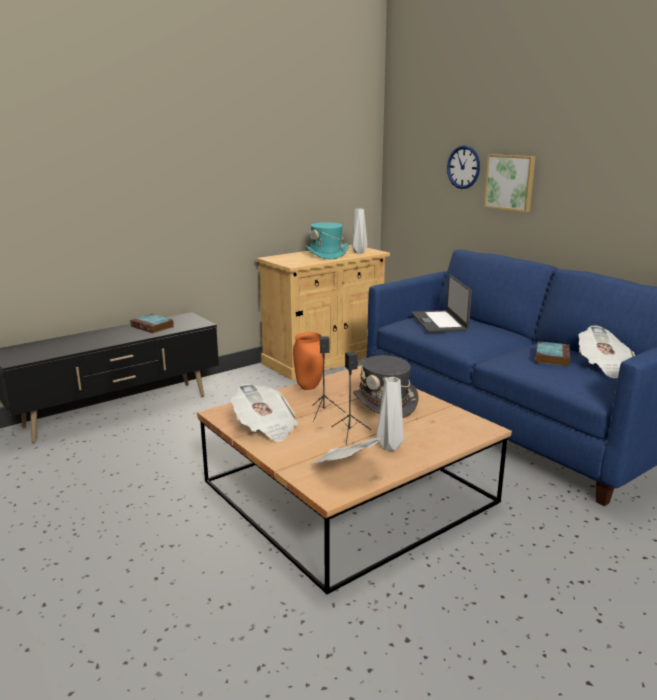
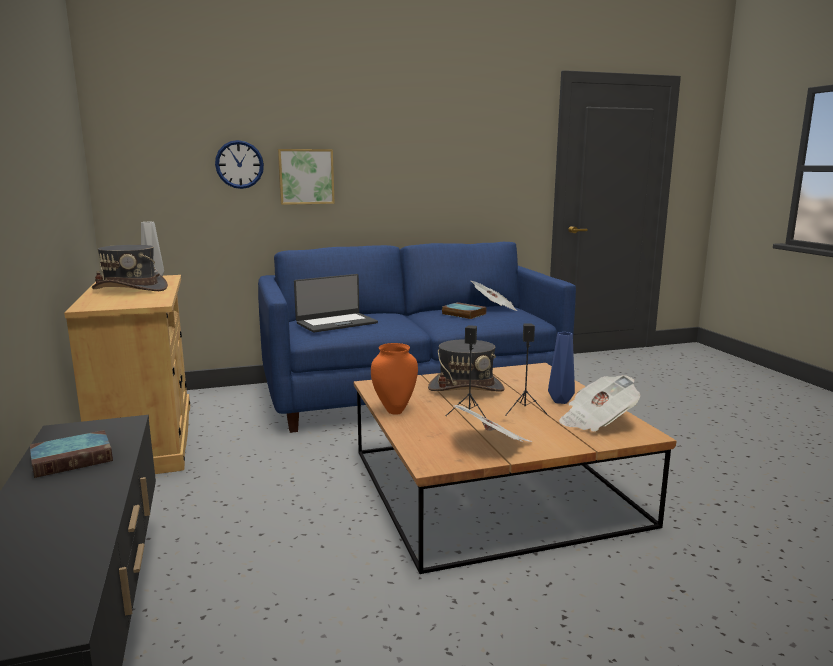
camera: 70 degrees left, 5 degrees down
turquoise hat [305,222,349,259] -> grey hat [92,245,168,291]
grey vase [376,377,404,451] -> blue vase [548,332,575,404]
laptop [411,275,472,333] -> laptop turned 45 degrees counterclockwise [294,274,378,332]

